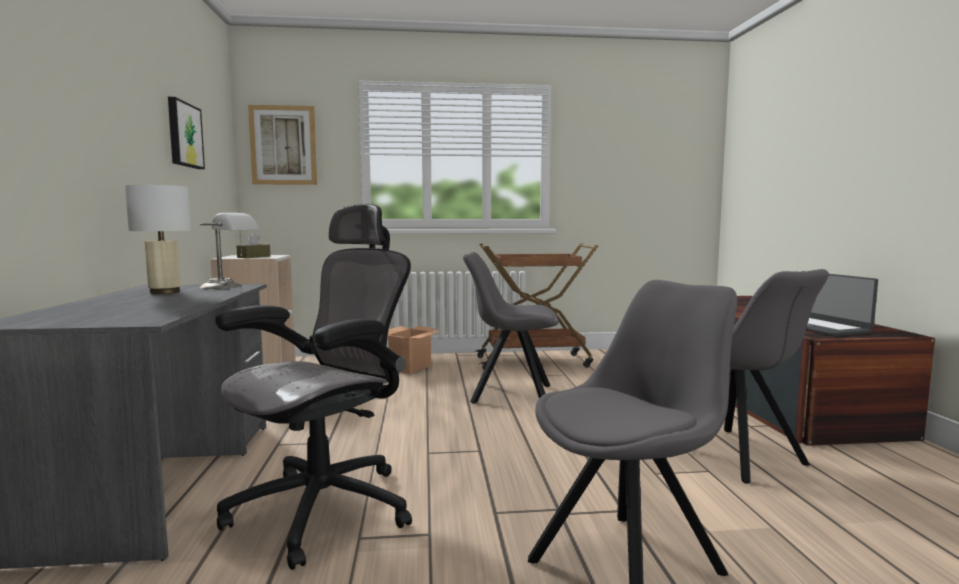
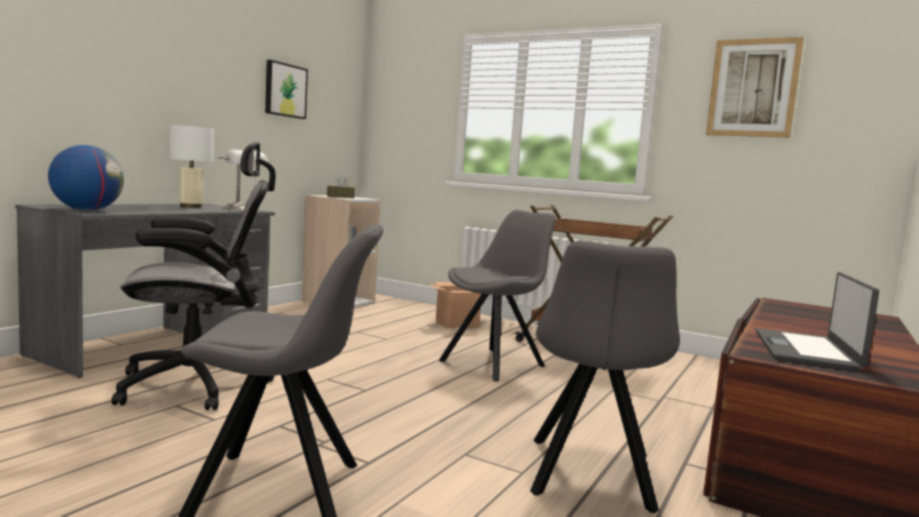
camera: 35 degrees right, 0 degrees up
picture [248,105,317,185] -> picture moved to [706,37,804,138]
grey chair [463,252,559,404] -> grey chair turned 90 degrees clockwise [439,210,556,381]
none -> globe [48,145,124,211]

